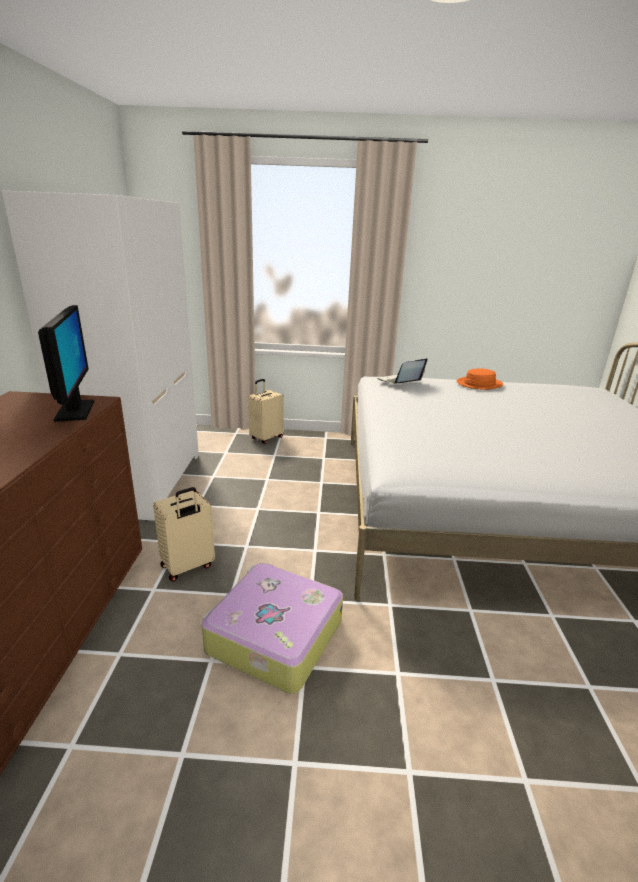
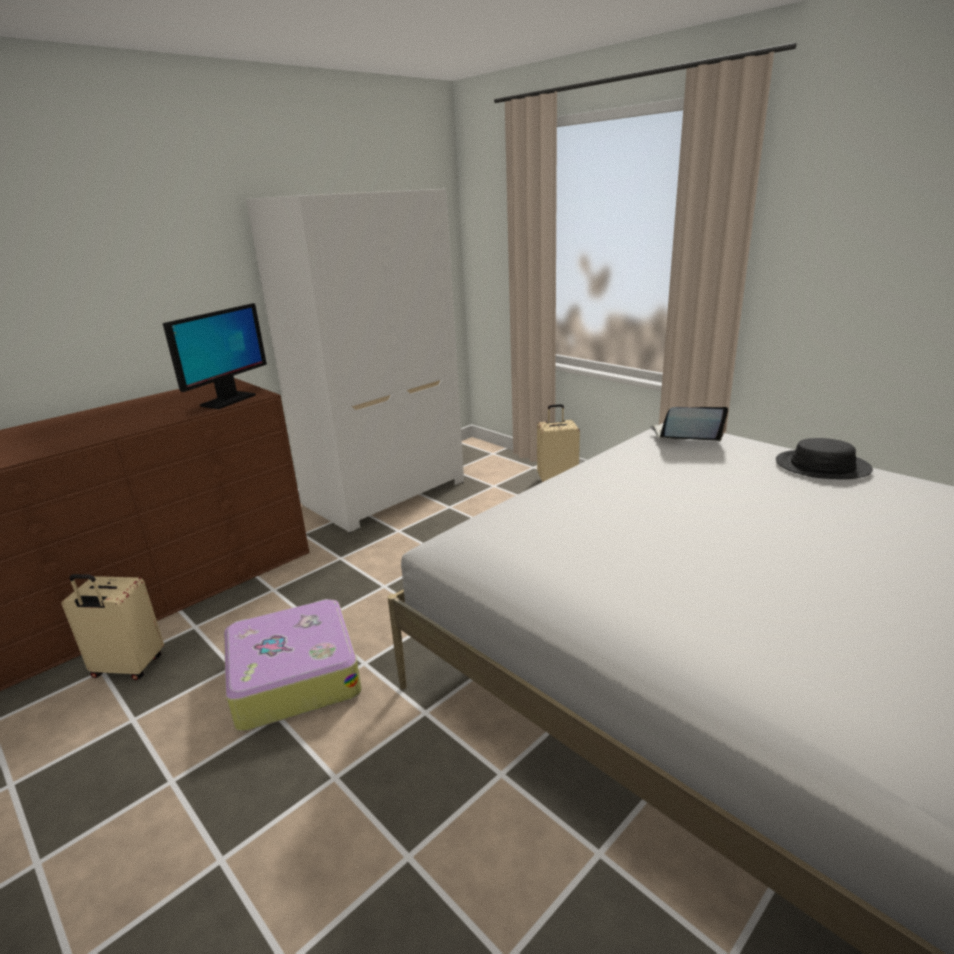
camera: 45 degrees right, 0 degrees up
beige suitcase [153,487,215,582] -> beige suitcase moved to [62,574,164,680]
orange hat [457,369,504,390] -> black hat [776,438,873,479]

